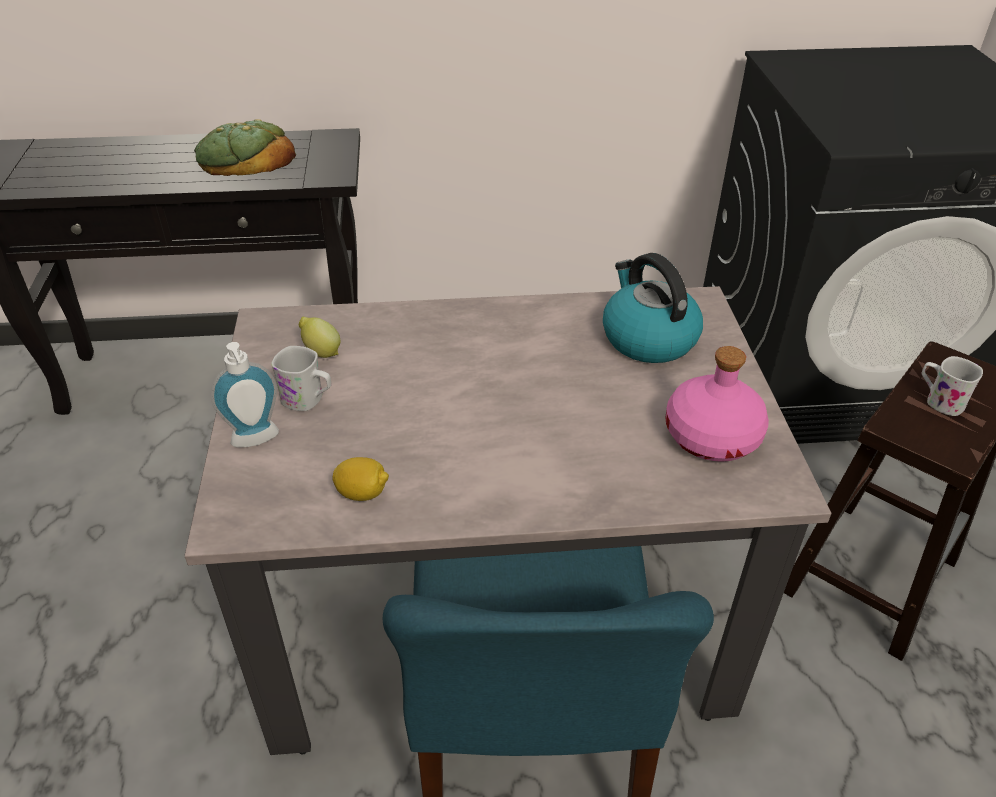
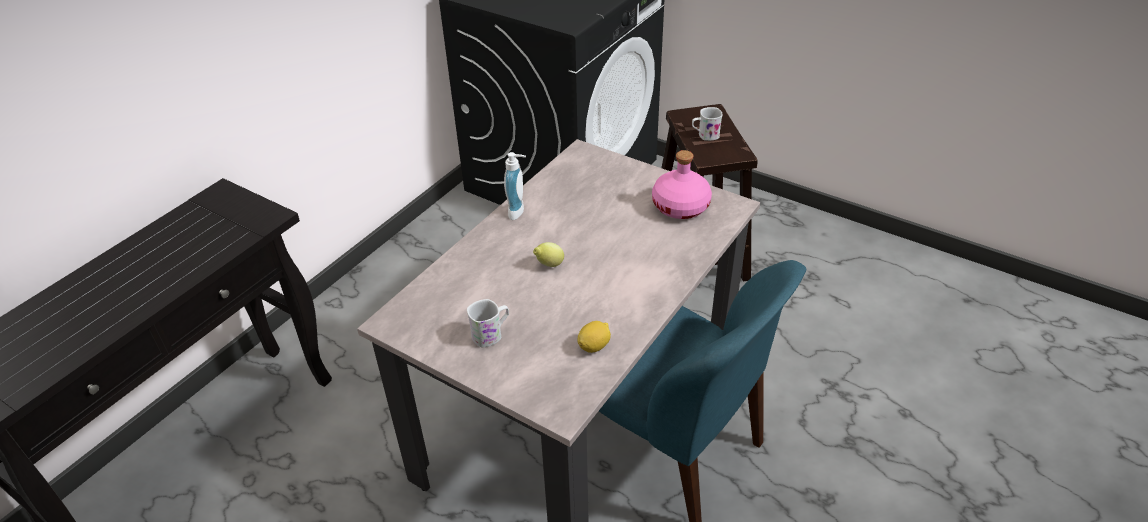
camera: 50 degrees left, 0 degrees up
bread [194,119,296,176] -> none
soap dispenser [211,342,279,448] -> soap dispenser moved to [504,152,526,220]
lemon [299,317,340,358] -> lemon moved to [533,242,564,267]
kettle [603,253,703,363] -> none

